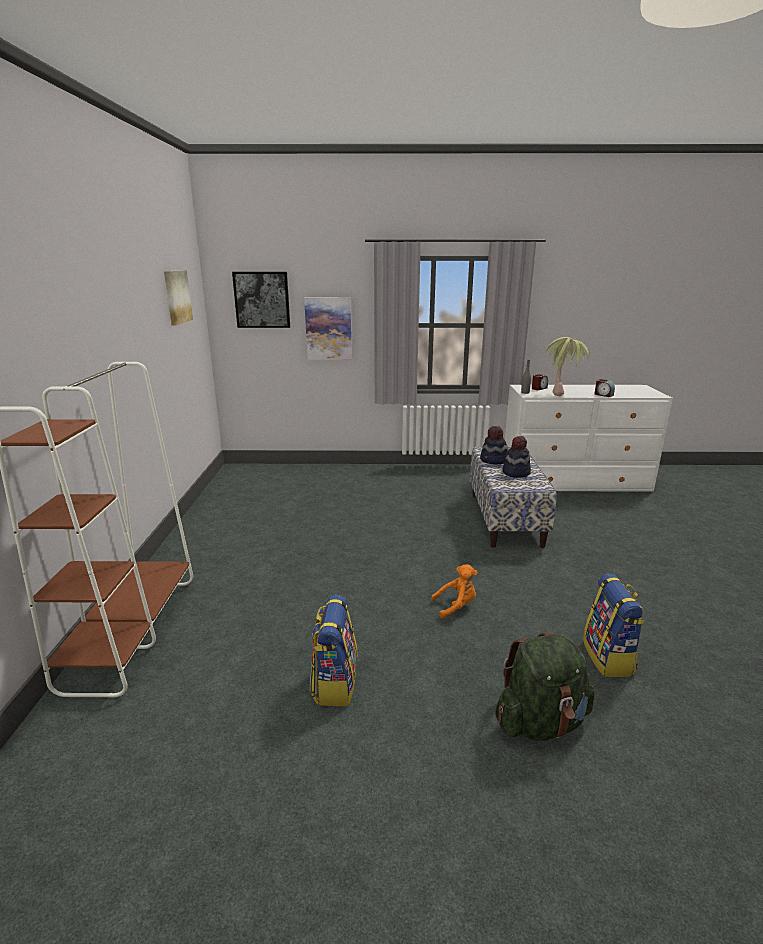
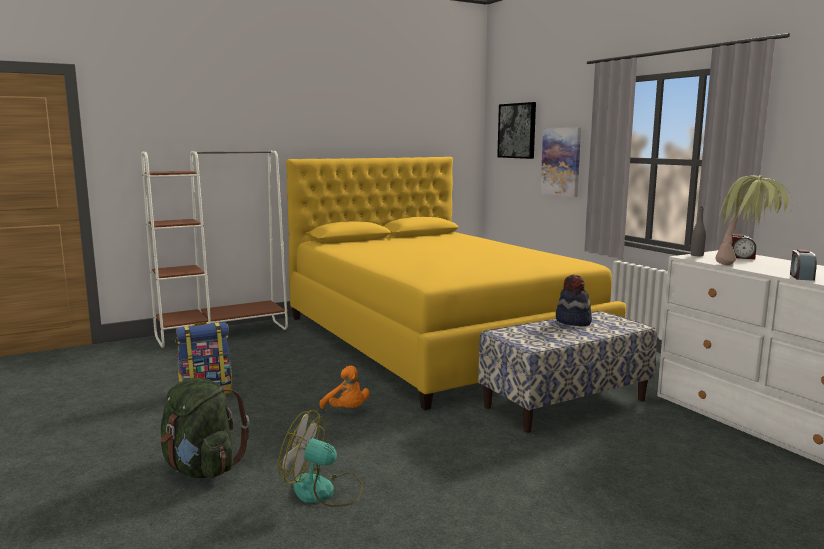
camera: 60 degrees right, 10 degrees down
picture [164,270,193,325] -> none
hat [503,436,531,478] -> none
backpack [583,574,645,677] -> fan [278,410,363,507]
none -> yellow bed [286,157,626,410]

